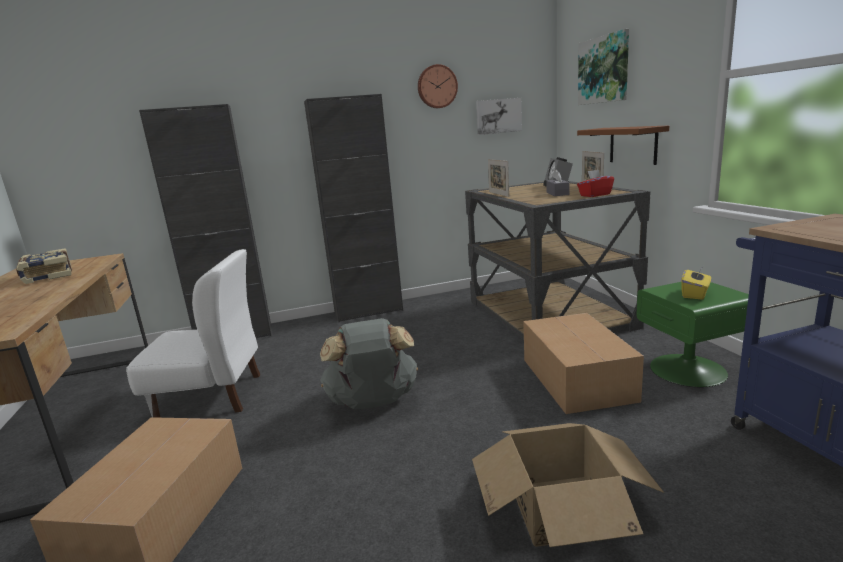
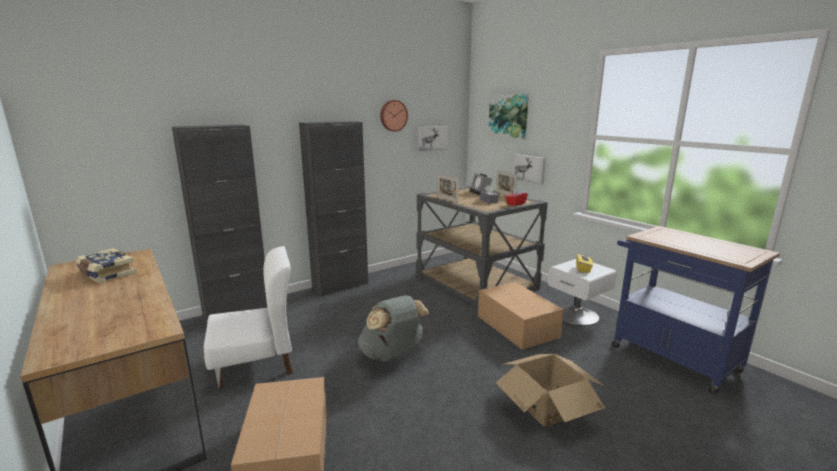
camera: 20 degrees left, 0 degrees up
brown shelf [577,125,669,165] -> picture [513,154,546,184]
green nightstand [636,282,749,387] -> white nightstand [548,259,617,326]

